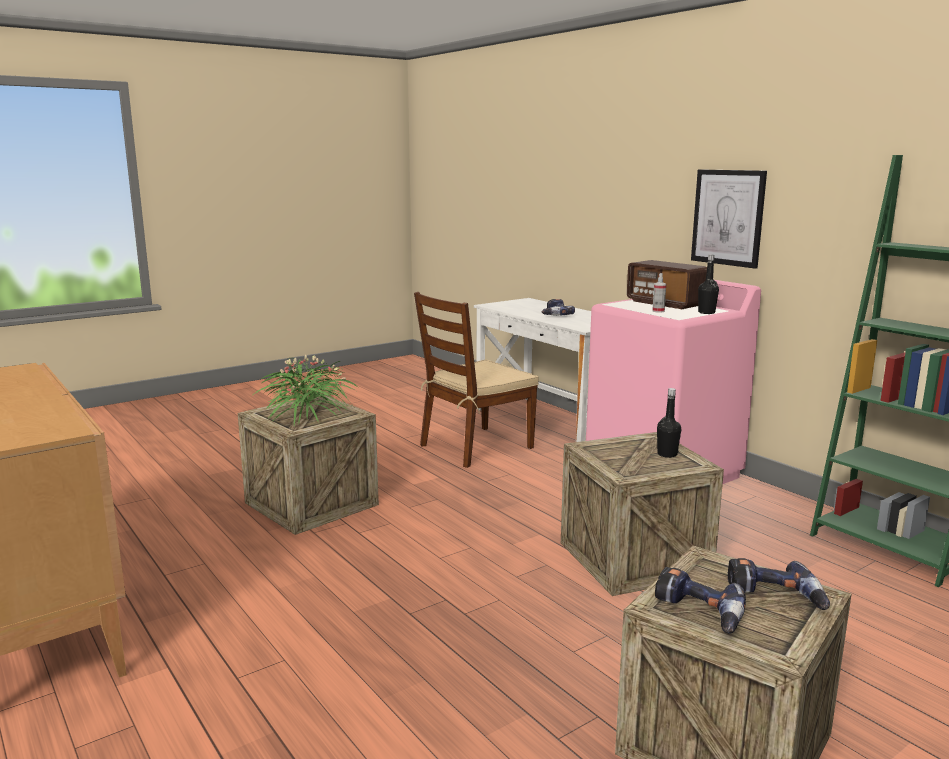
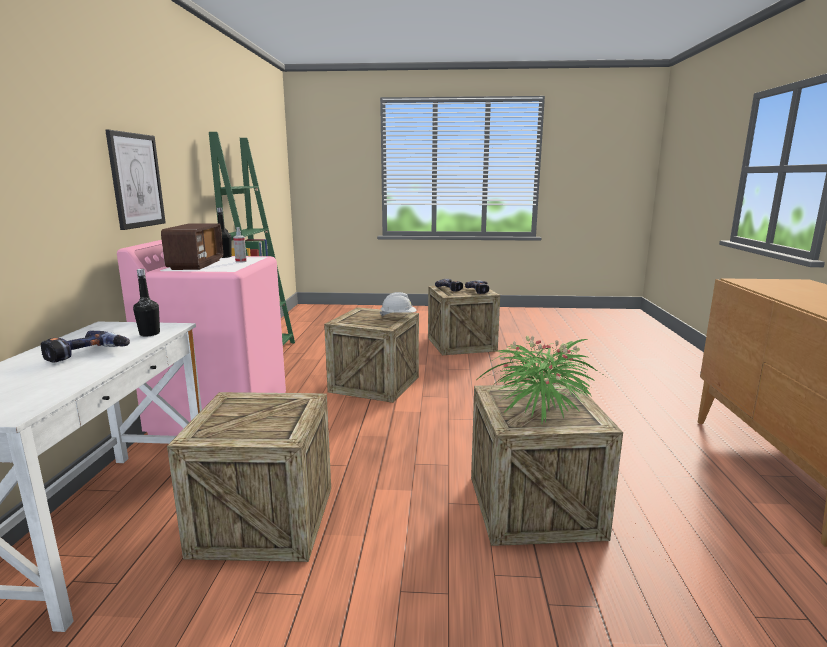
camera: 140 degrees left, 0 degrees up
brown chair [414,292,539,468] -> crate [167,392,331,562]
black bottle [657,388,681,458] -> black bottle moved to [133,269,160,337]
none -> white hard hat [380,292,417,317]

